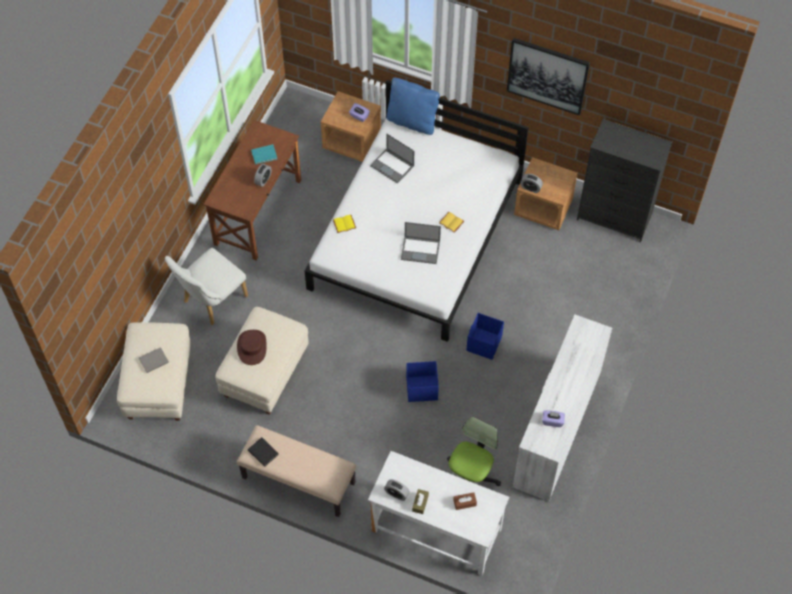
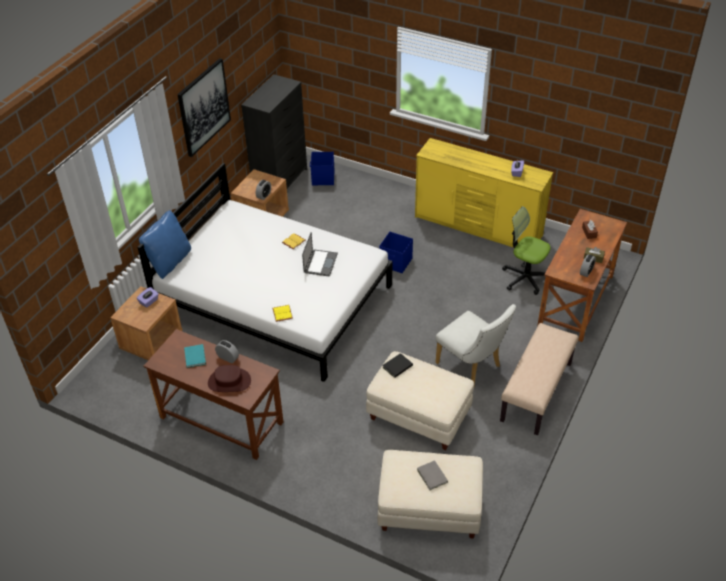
camera: 85 degrees left, 15 degrees down
white chair [165,248,248,325] -> white chair moved to [435,304,516,387]
brown hat [237,330,267,365] -> brown hat moved to [208,365,251,392]
black book [248,437,279,467] -> black book moved to [382,353,413,378]
white desk [368,451,509,576] -> brown desk [537,209,627,342]
laptop [370,134,414,184] -> none
blue storage box [406,361,439,402] -> blue storage box moved to [310,152,334,185]
white dresser [513,315,612,501] -> yellow dresser [415,138,553,248]

